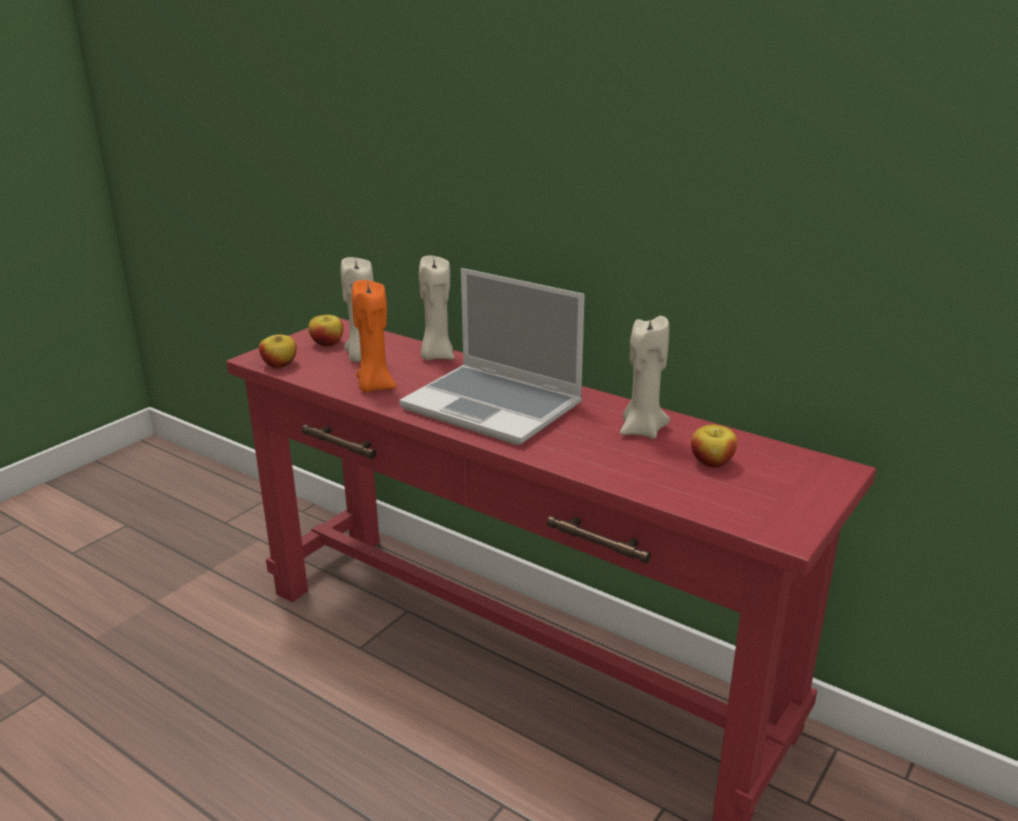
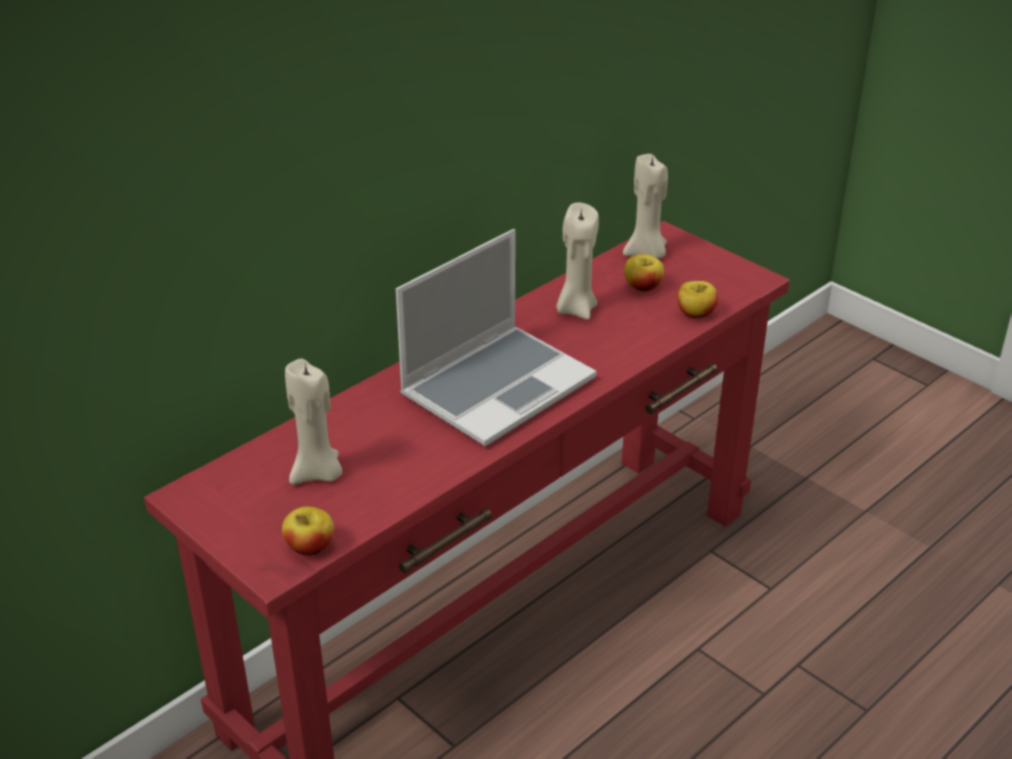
camera: 80 degrees left, 10 degrees up
apple [308,315,343,346] -> apple moved to [677,281,718,318]
orange candle [352,280,397,392] -> none
beige candle [419,256,455,360] -> beige candle moved to [623,154,668,259]

